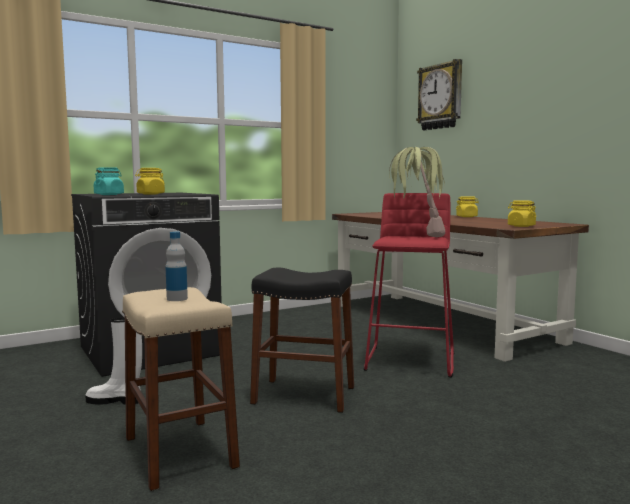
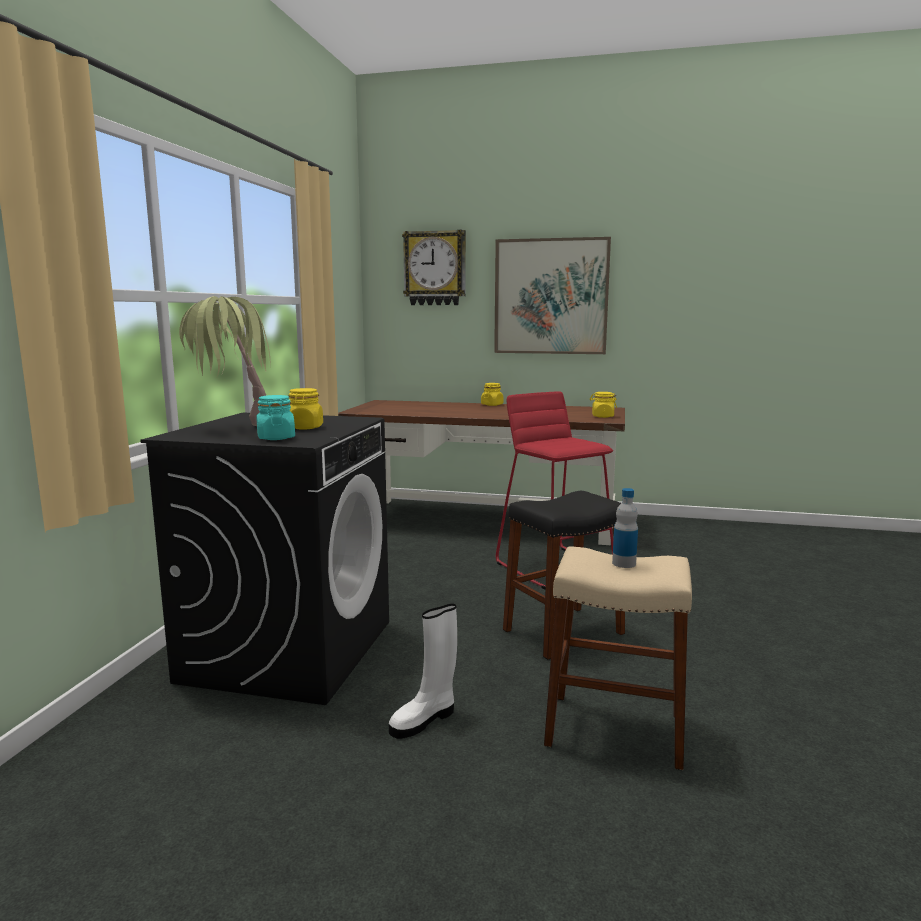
camera: 45 degrees left, 5 degrees up
potted plant [389,147,445,237] -> potted plant moved to [179,296,270,426]
none -> picture [494,237,611,354]

